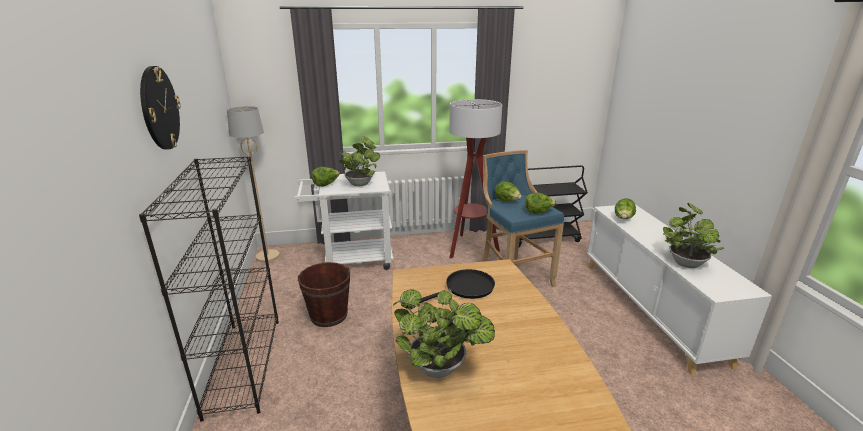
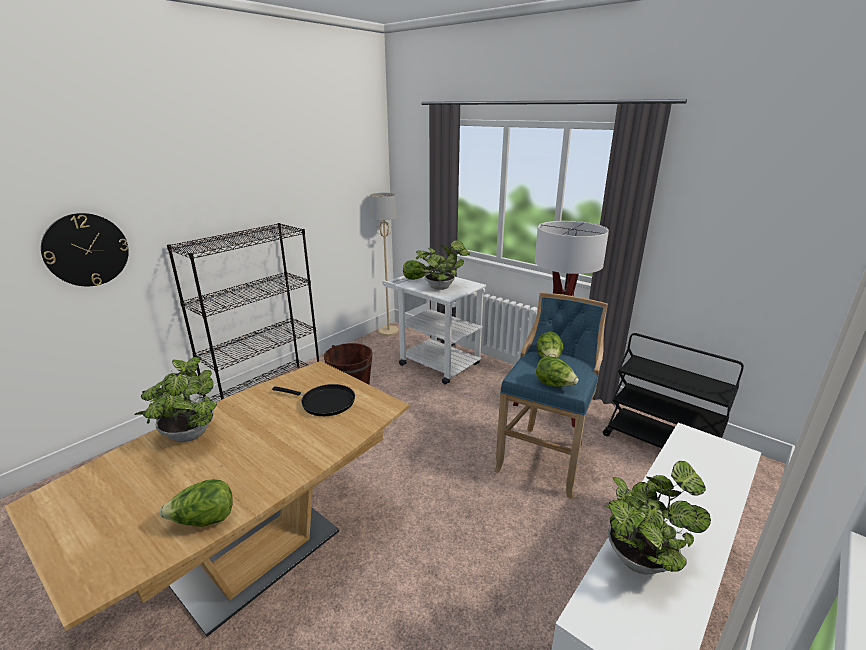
camera: 50 degrees right, 0 degrees up
wall clock [140,66,181,150] -> wall clock moved to [41,213,129,286]
lettuce [615,198,636,219] -> lettuce moved to [160,479,233,527]

